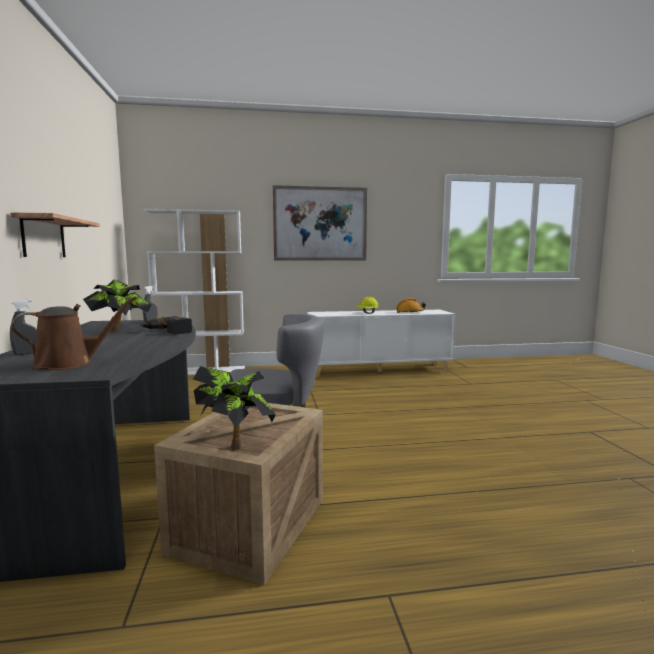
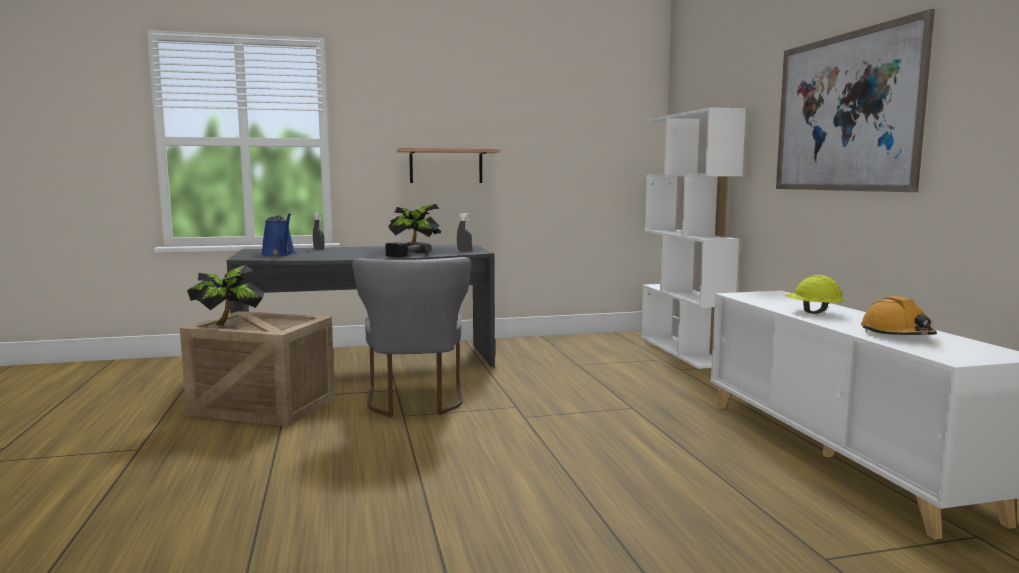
camera: 85 degrees right, 0 degrees up
brown watering can [11,296,137,370] -> blue watering can [261,213,295,256]

